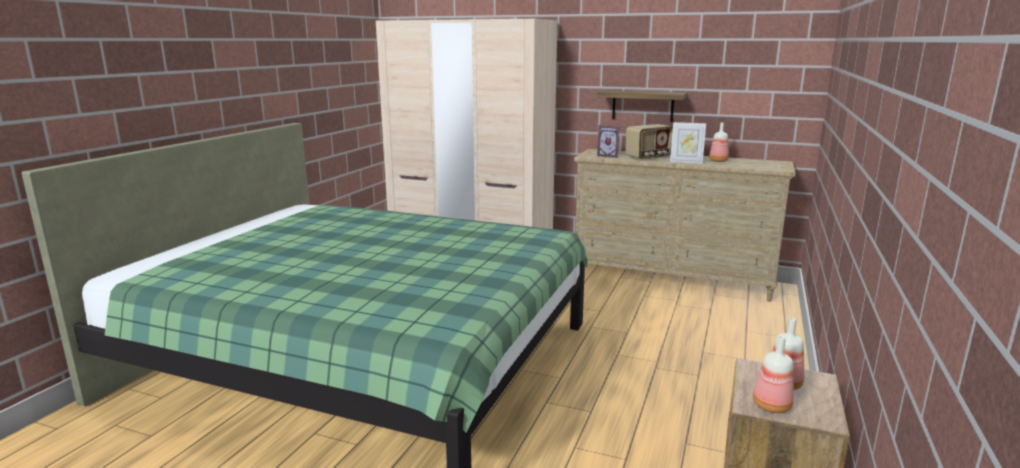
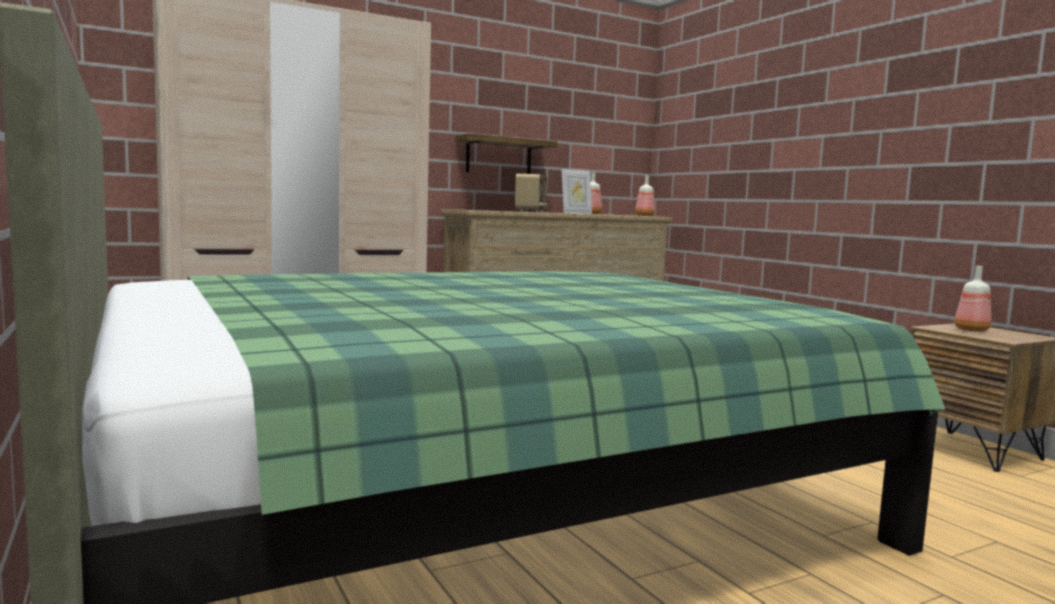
camera: 50 degrees left, 10 degrees down
picture frame [597,125,619,158] -> none
bottle [753,336,794,413] -> bottle moved to [635,176,655,216]

